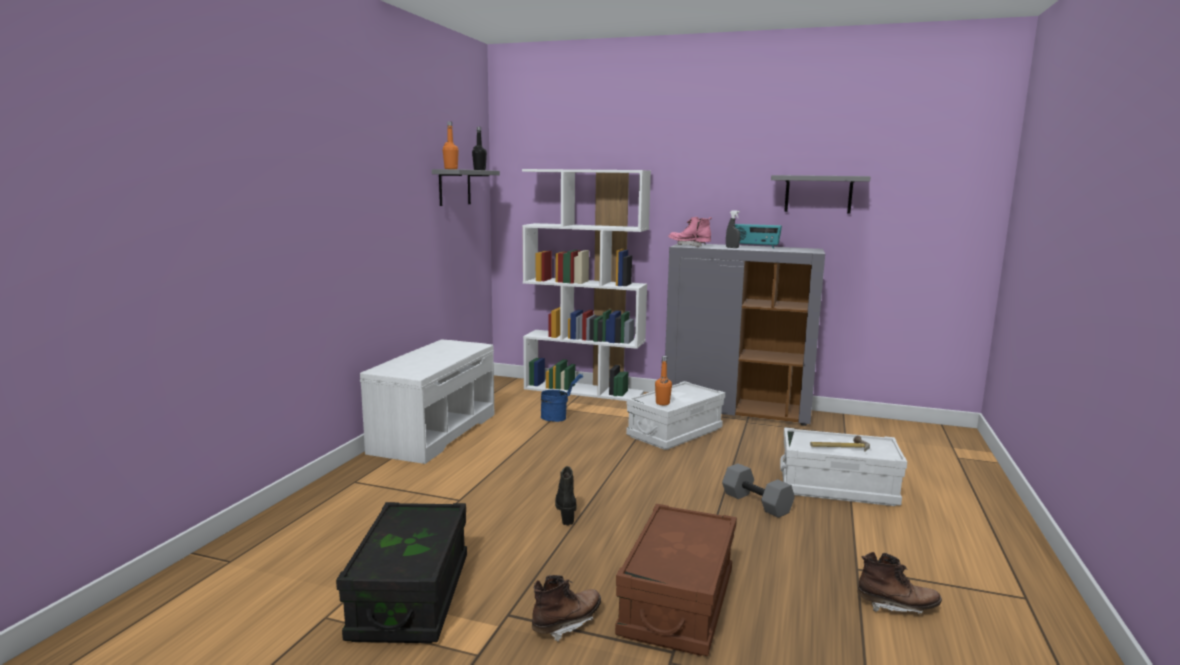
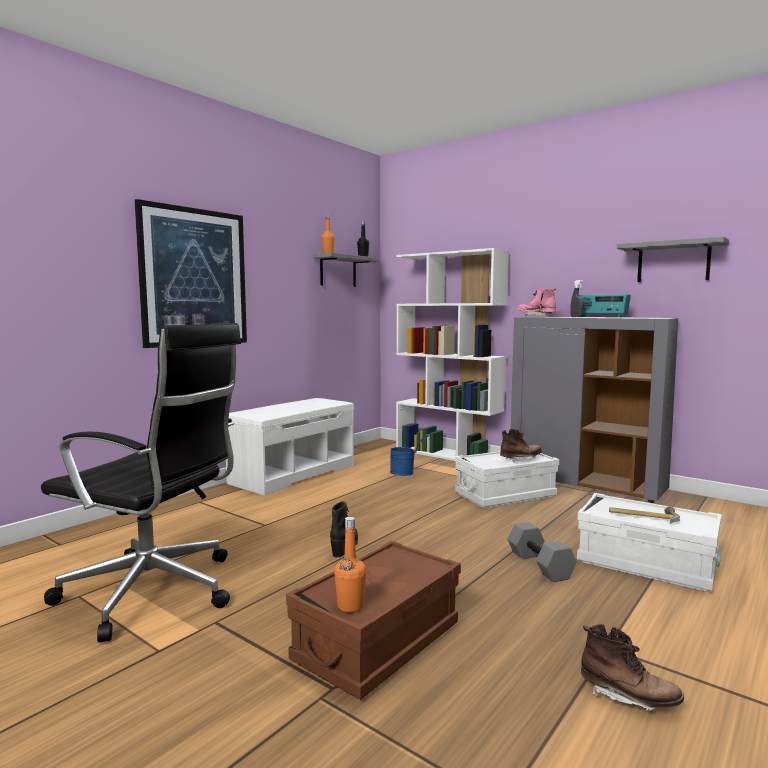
camera: 20 degrees right, 5 degrees down
black storage box [336,502,467,643] -> black office chair [41,323,241,642]
brown boot [532,575,601,642] -> brown boot moved to [500,429,542,463]
orange bottle [655,356,672,405] -> orange bottle moved to [334,517,366,613]
none -> picture [135,199,247,348]

